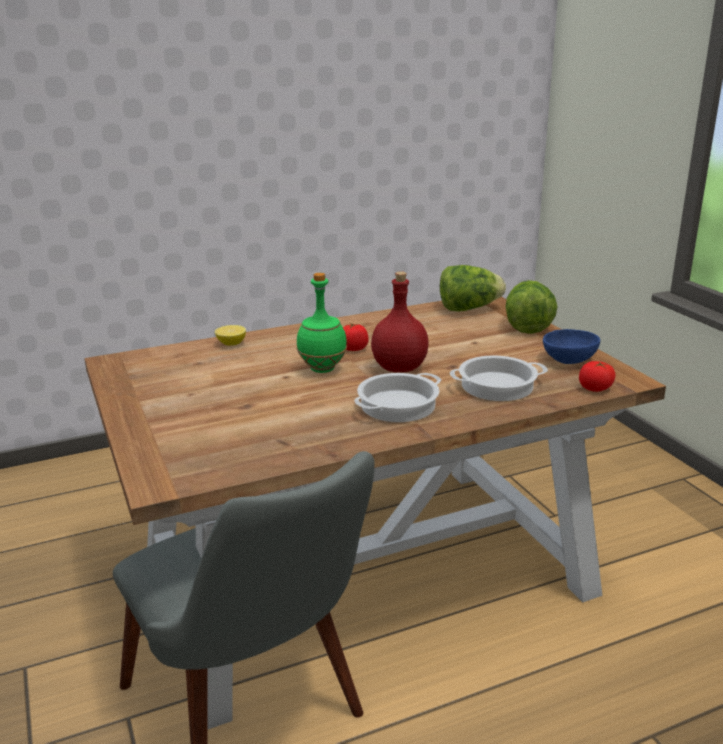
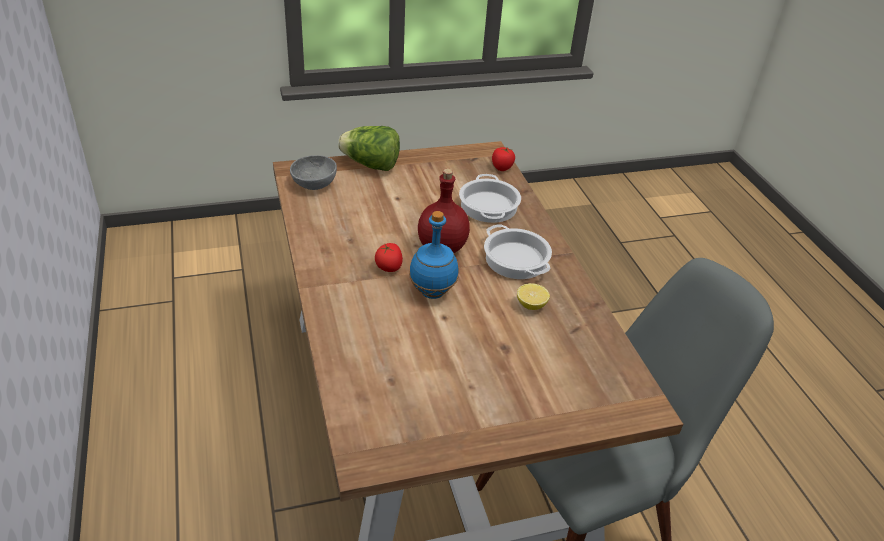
camera: 85 degrees left, 15 degrees up
lemon [215,325,246,346] -> lemon moved to [517,283,550,310]
green bottle [296,273,347,373] -> blue bottle [409,211,458,299]
lettuce [440,265,506,311] -> grey bowl [290,155,337,190]
blue bowl [543,329,600,364] -> none

